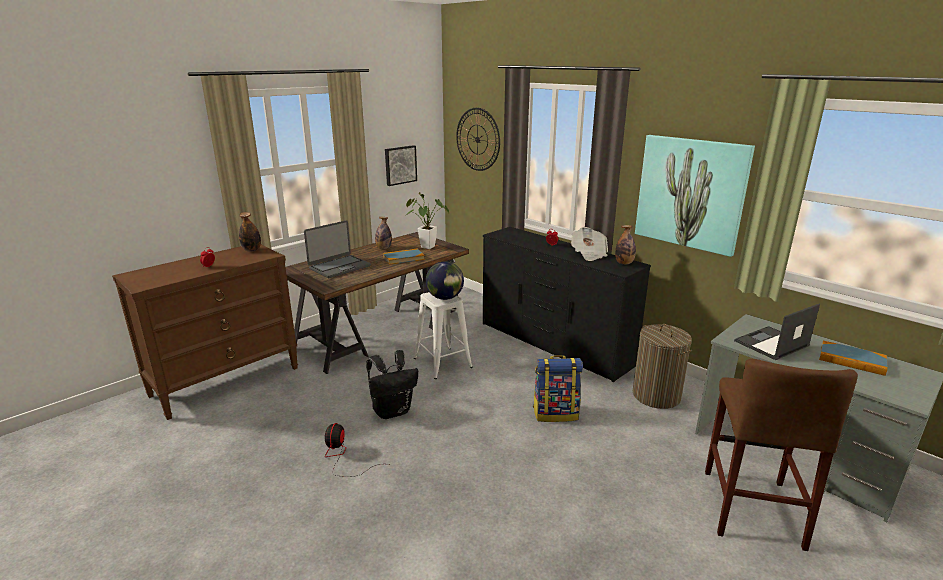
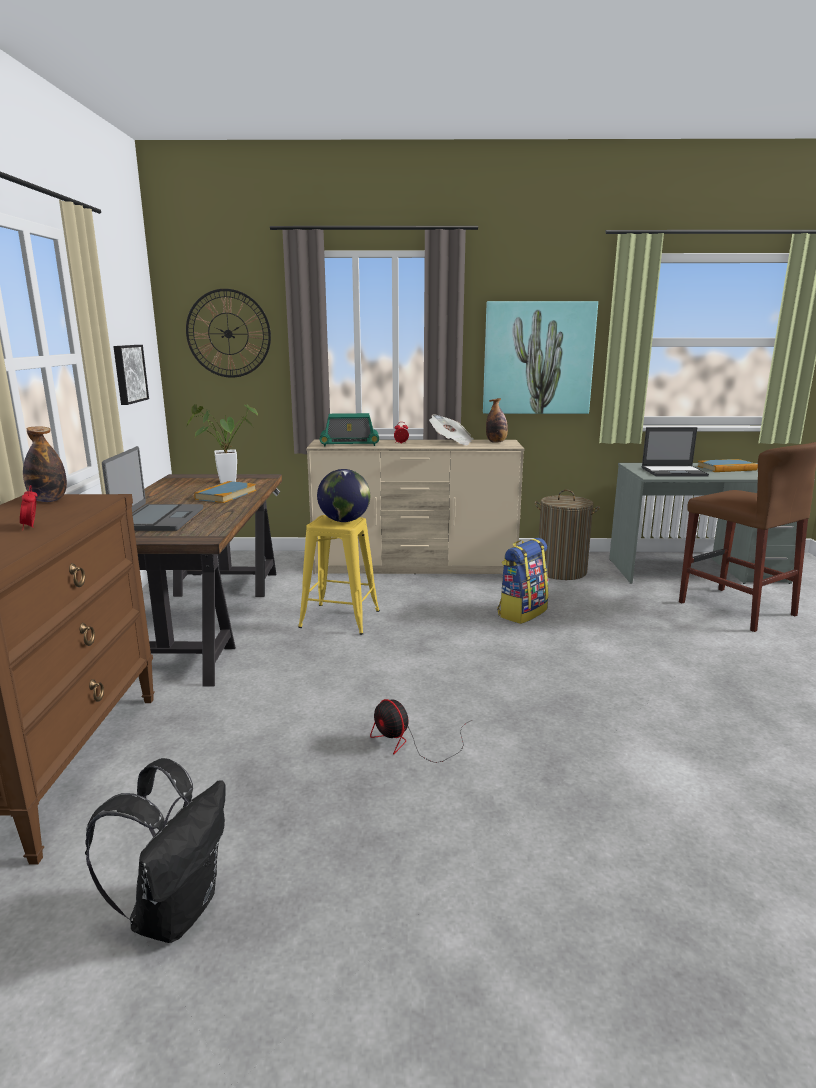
camera: 45 degrees left, 5 degrees down
black backpack [366,350,418,419] -> black backpack moved to [85,758,226,943]
bottle [375,217,392,249] -> none
white stool [414,292,473,379] -> yellow stool [298,515,380,635]
black dresser [483,227,651,382] -> beige dresser [306,440,525,574]
laptop [734,304,820,360] -> laptop turned 105 degrees counterclockwise [642,427,709,477]
none -> radio [319,413,379,447]

